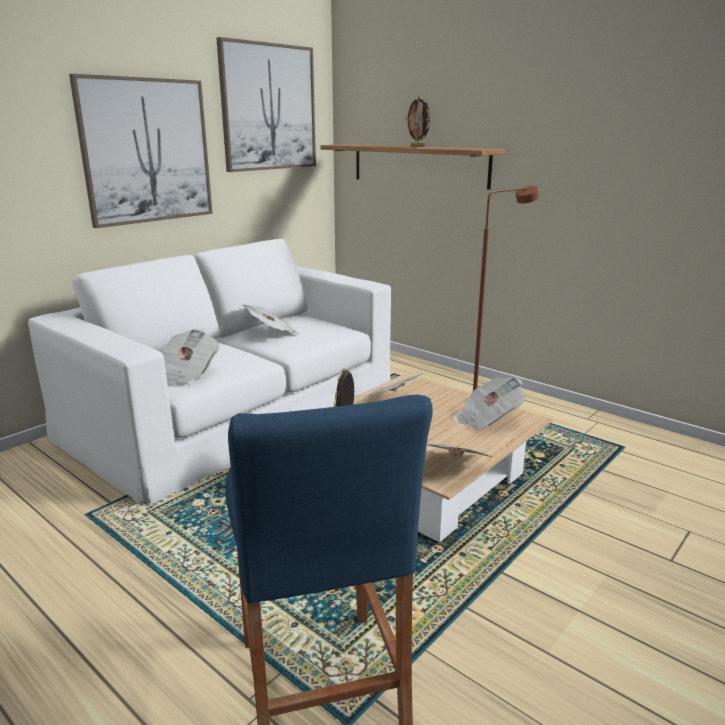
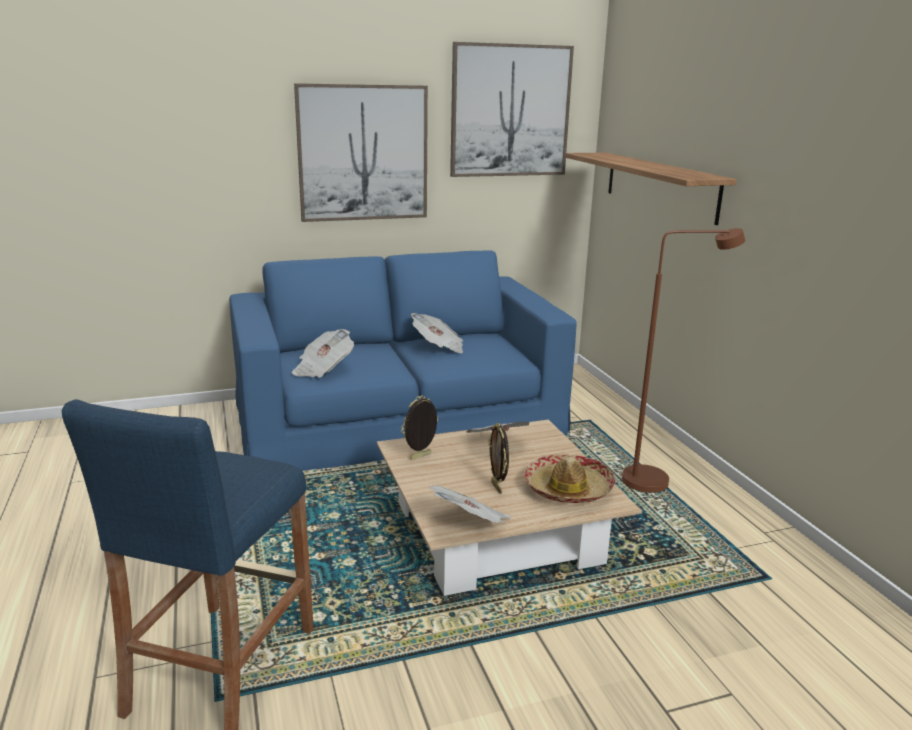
camera: 30 degrees right, 0 degrees up
white sofa [28,239,391,505] -> blue sofa [229,250,577,471]
picture frame [405,96,431,147] -> picture frame moved to [489,423,509,494]
newspaper [453,377,525,430] -> hat [524,454,616,503]

